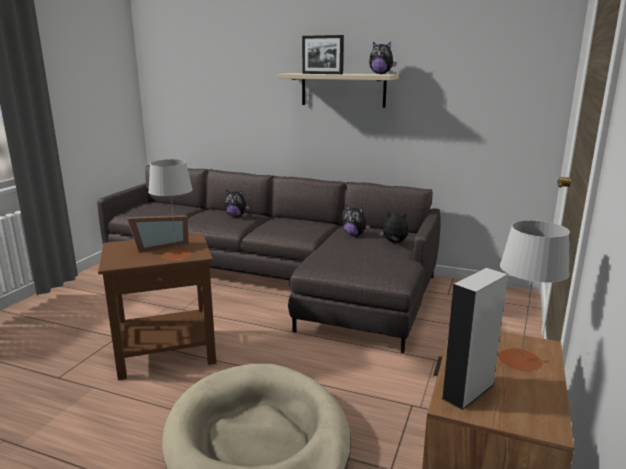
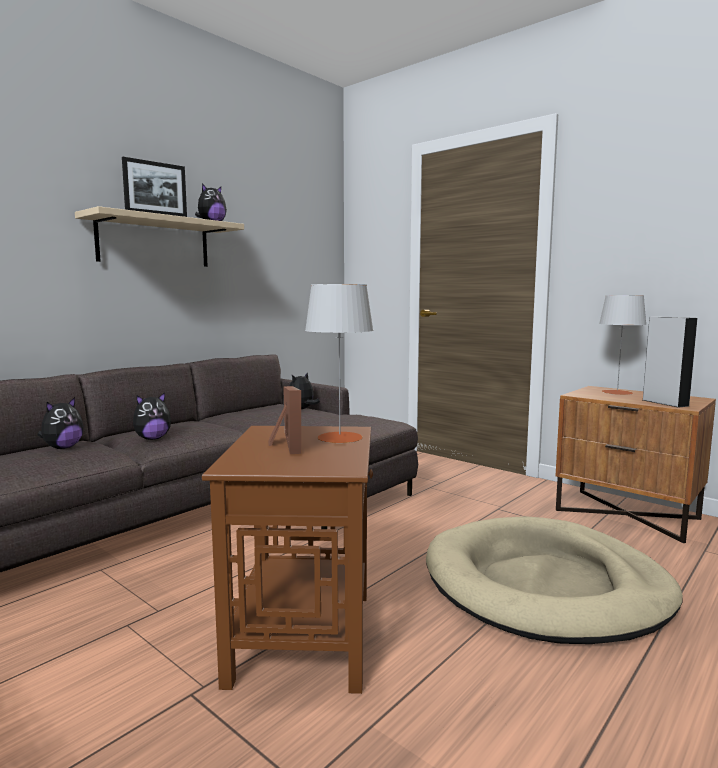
camera: 70 degrees left, 10 degrees down
plush toy [343,205,370,236] -> plush toy moved to [133,392,171,440]

